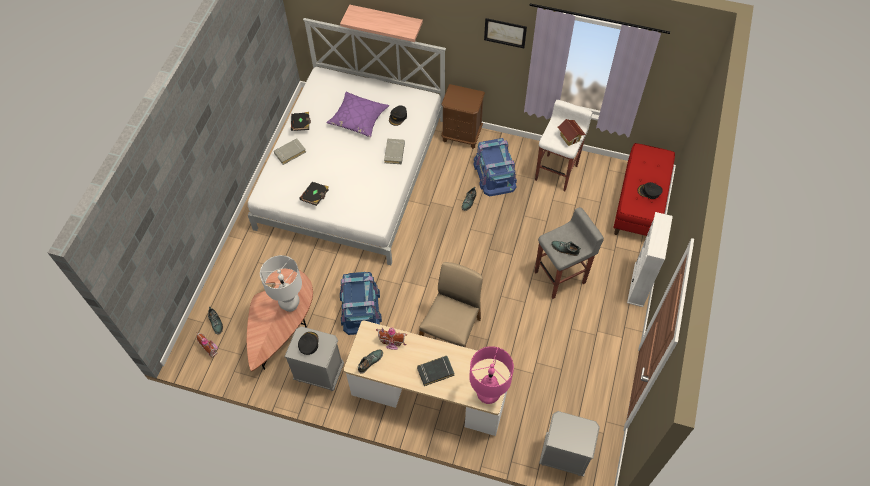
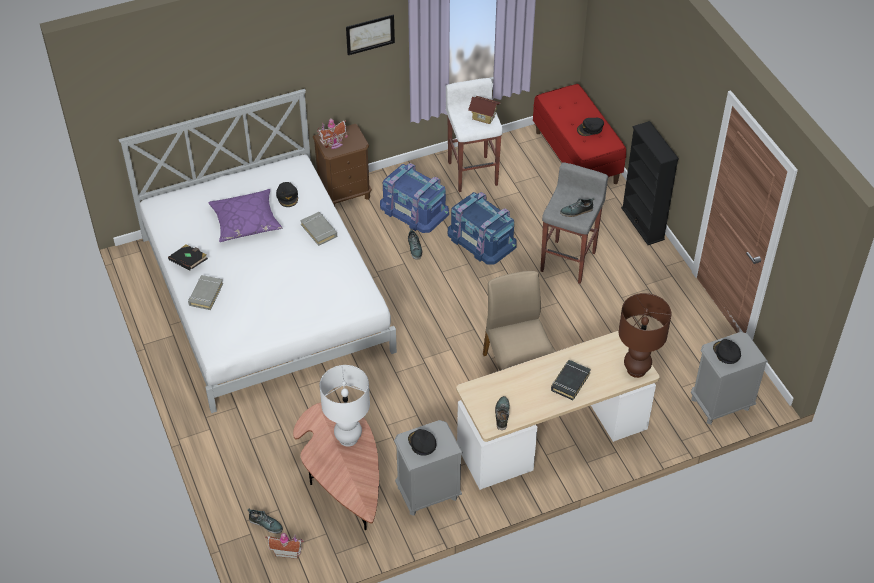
camera: 40 degrees left, 10 degrees down
black book [299,182,329,206] -> none
shelf [340,4,423,42] -> none
blue storage box [340,272,382,335] -> blue storage box moved to [448,192,517,264]
toy house [376,327,407,350] -> toy house moved to [317,118,348,149]
pink table lamp [469,346,514,404] -> brown table lamp [619,293,671,378]
white bookcase [627,212,673,307] -> black bookcase [621,121,679,245]
none -> black cap [713,339,741,364]

